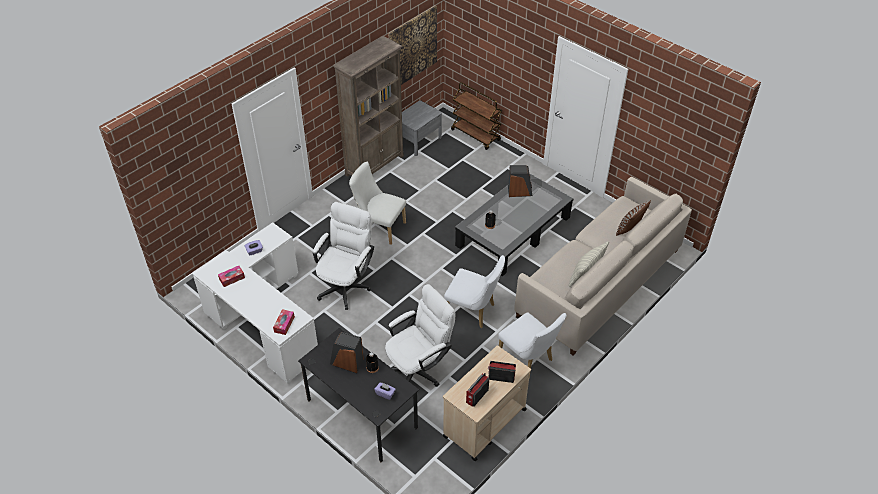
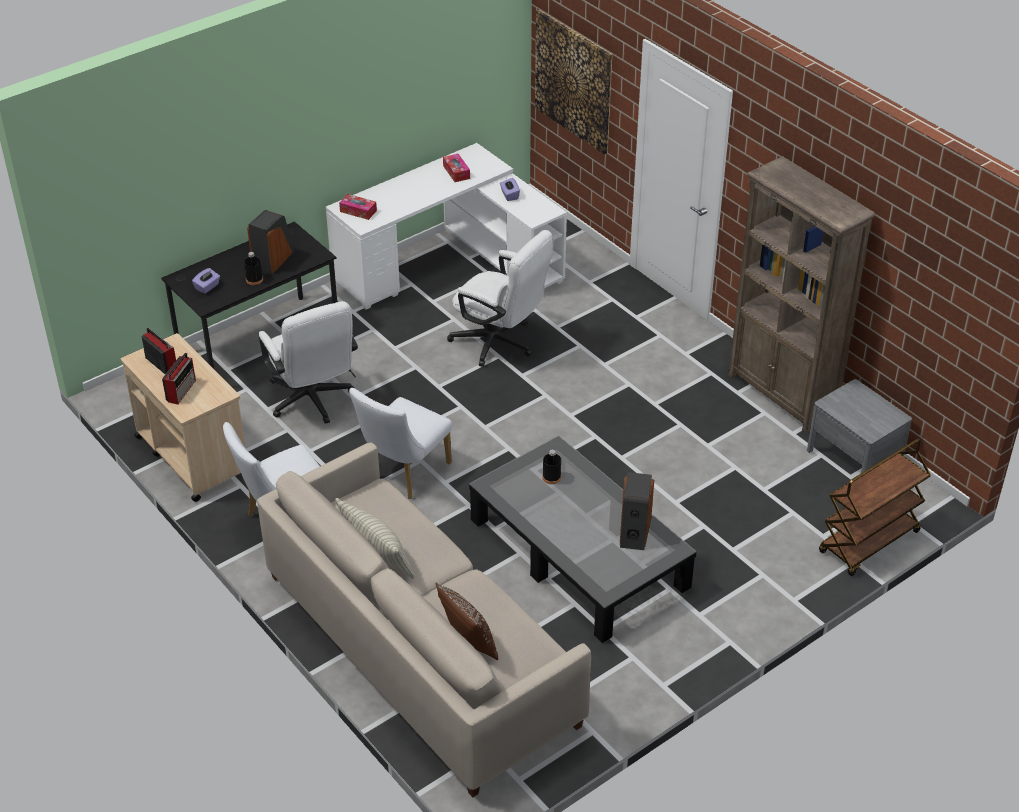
camera: 100 degrees right, 5 degrees down
white chair [349,161,406,245] -> none
picture [388,6,437,85] -> picture moved to [535,10,613,155]

